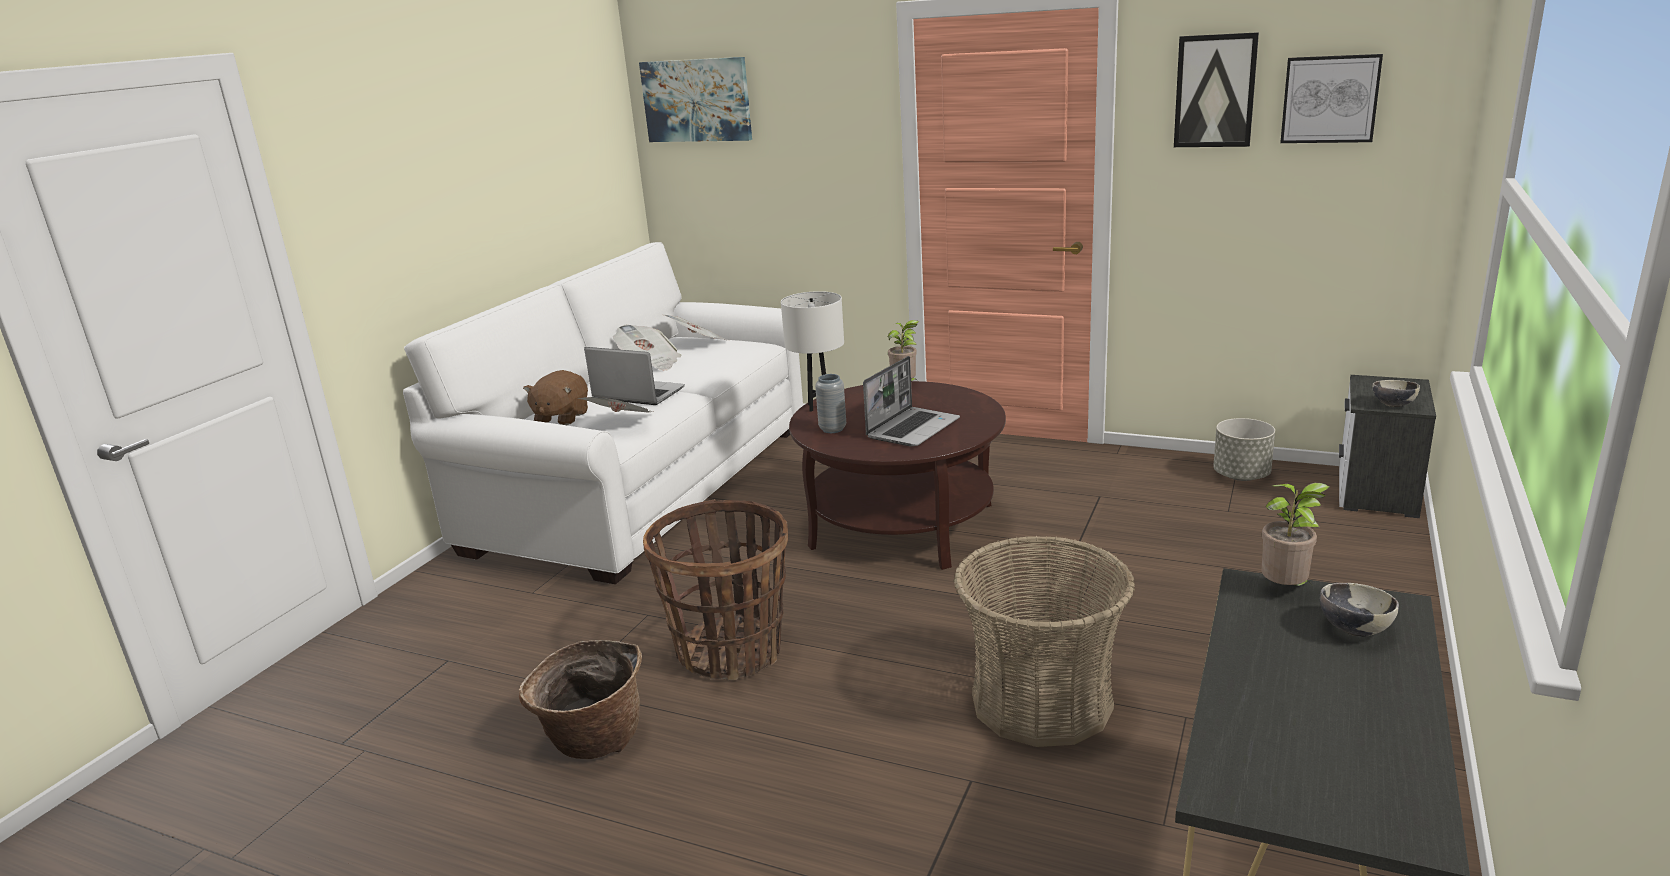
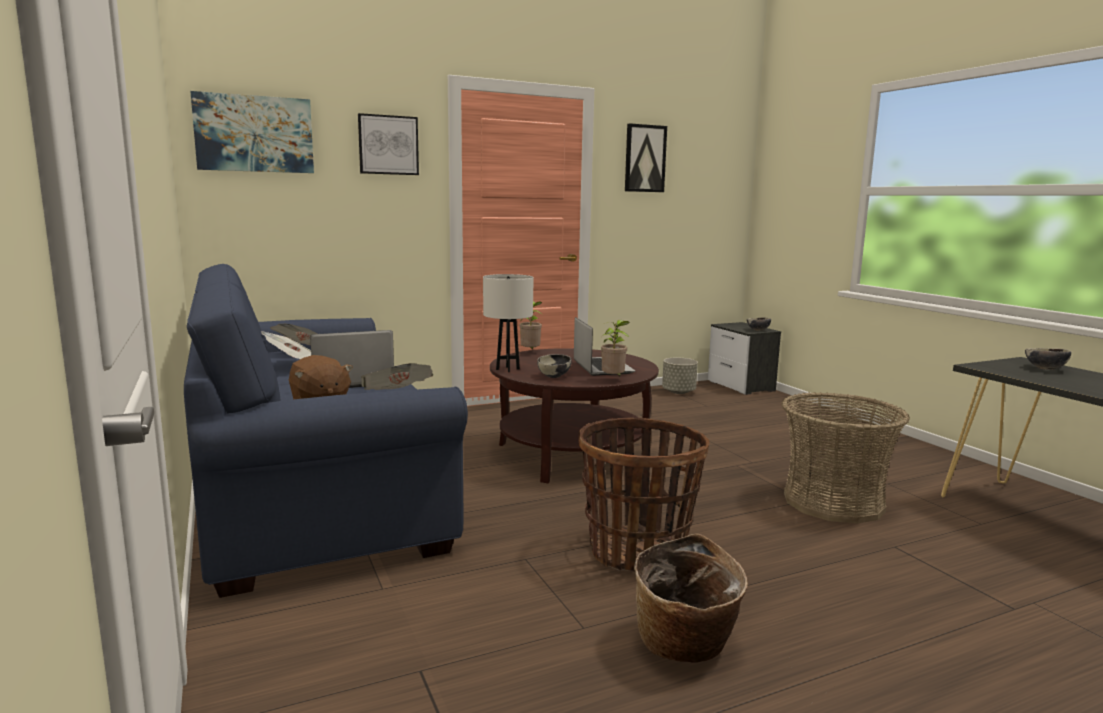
camera: 50 degrees left, 10 degrees down
white sofa [403,242,803,584] -> blue sofa [184,264,468,598]
grey vase [815,374,846,433] -> bowl [537,354,572,378]
potted plant [1262,483,1330,586] -> potted plant moved to [601,320,630,376]
picture [1280,54,1383,143] -> picture moved to [358,113,419,175]

